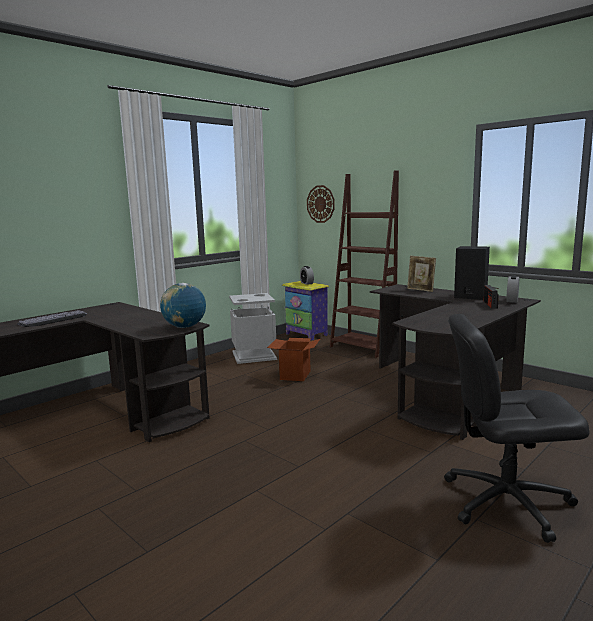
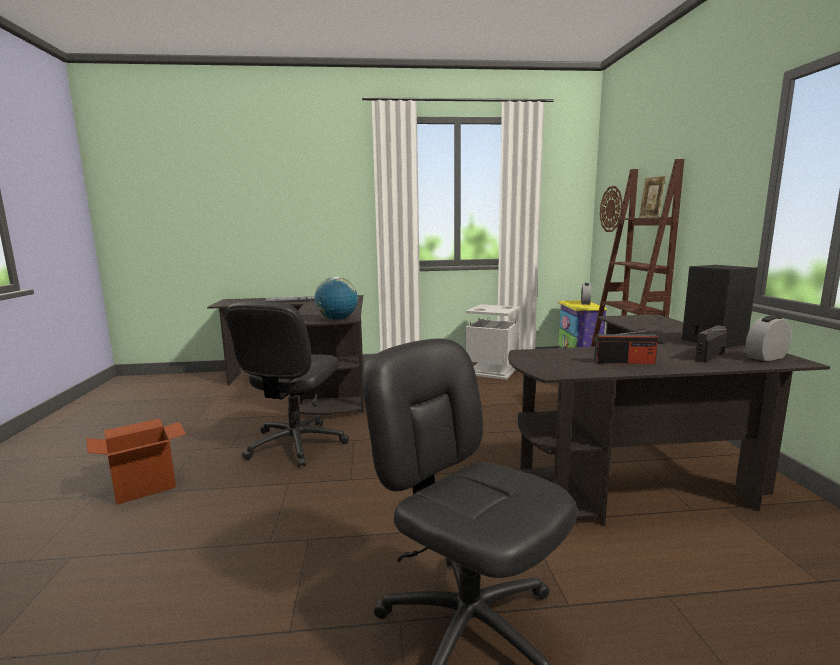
camera: 40 degrees right, 0 degrees up
cardboard box [267,338,320,381] -> cardboard box moved to [87,418,186,505]
picture frame [407,256,436,292] -> picture frame moved to [639,176,666,217]
none -> black office chair [227,301,349,467]
none -> radio [594,330,658,364]

